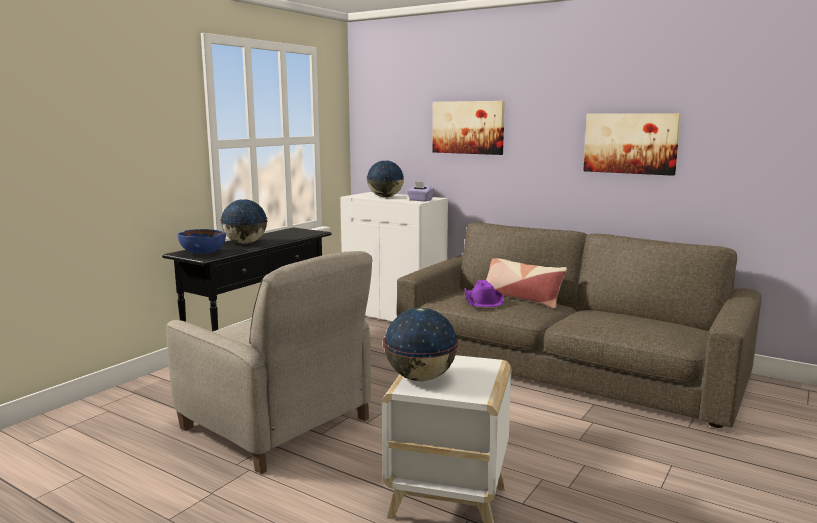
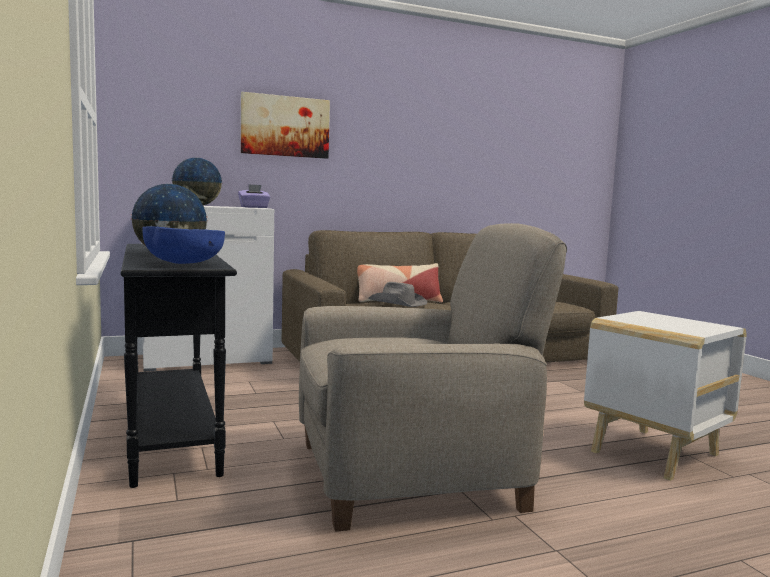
camera: 55 degrees left, 5 degrees down
globe [383,308,459,381] -> none
purple hat [464,279,504,307] -> grey hat [368,282,427,307]
picture [583,113,681,176] -> none

